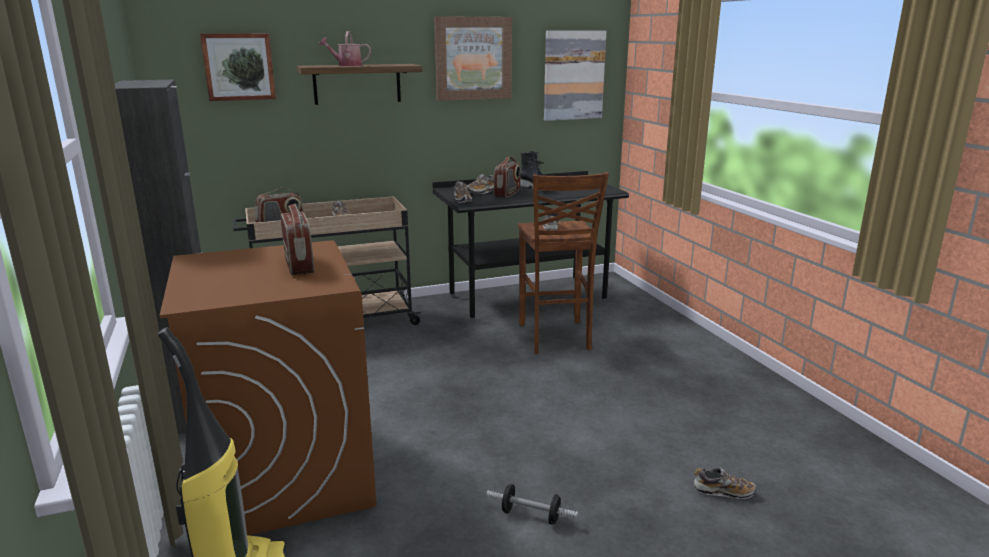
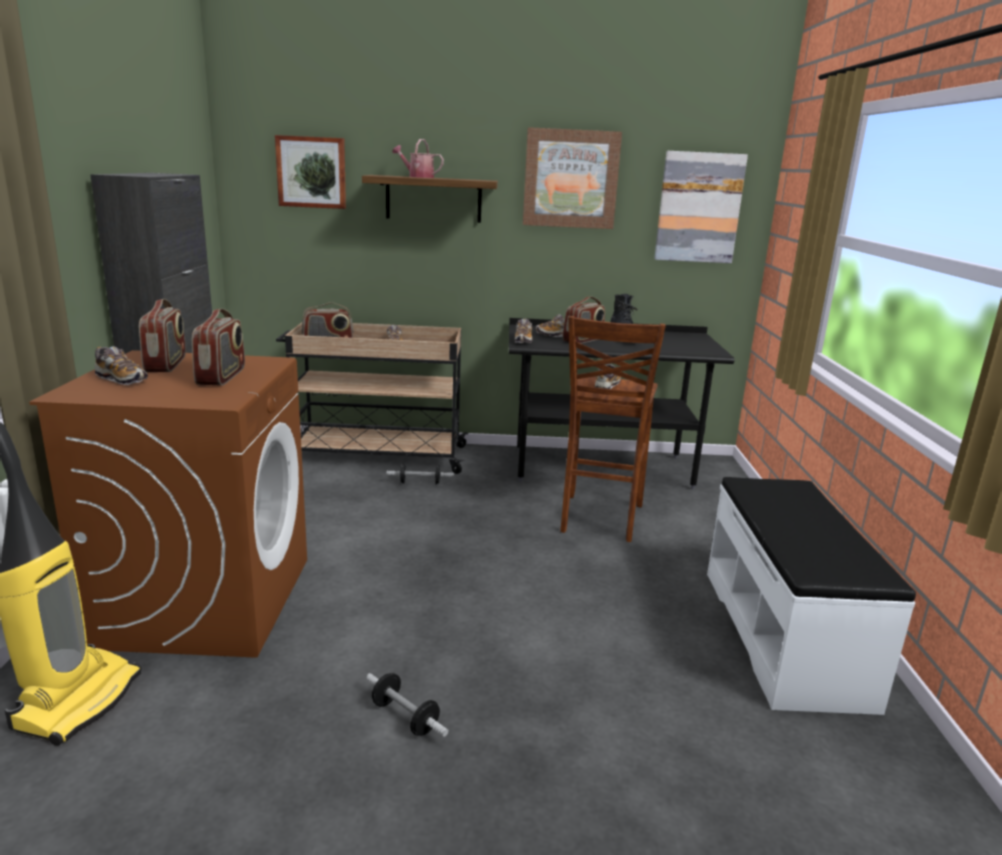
camera: 20 degrees right, 0 degrees up
shoe [694,467,756,499] -> shoe moved to [95,346,148,385]
none -> radio [139,299,186,372]
none -> dumbbell [387,463,454,485]
none -> white bench [707,477,916,715]

